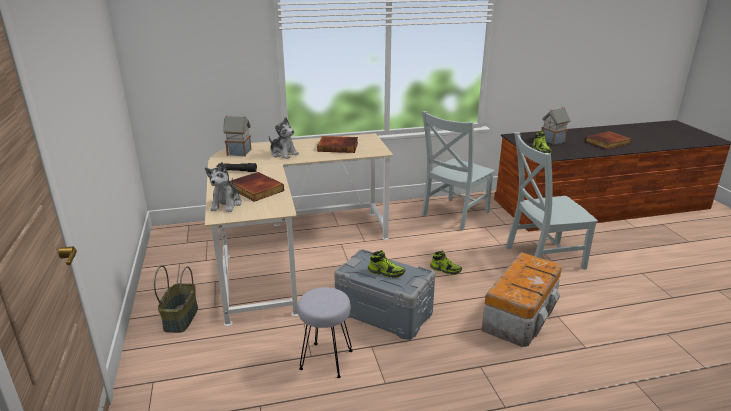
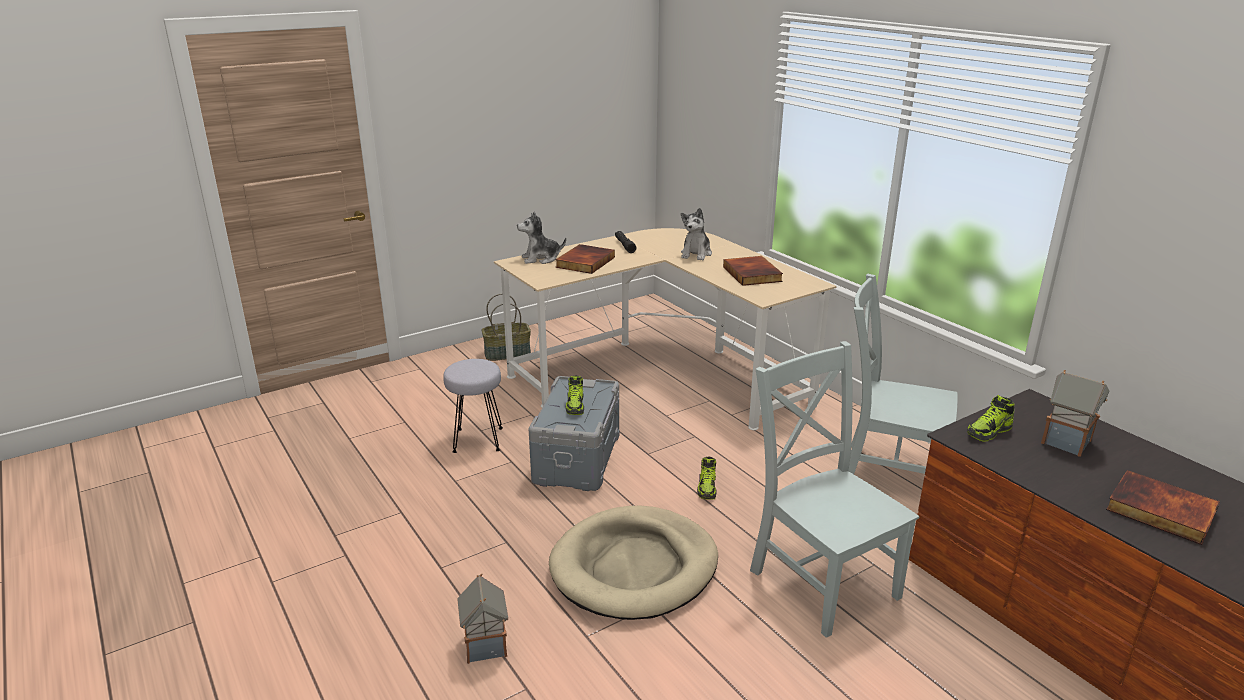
camera: 70 degrees right, 0 degrees up
toy house [223,115,251,157] -> toy house moved to [457,573,508,664]
storage box [481,252,562,347] -> beige dog bed [549,506,718,620]

